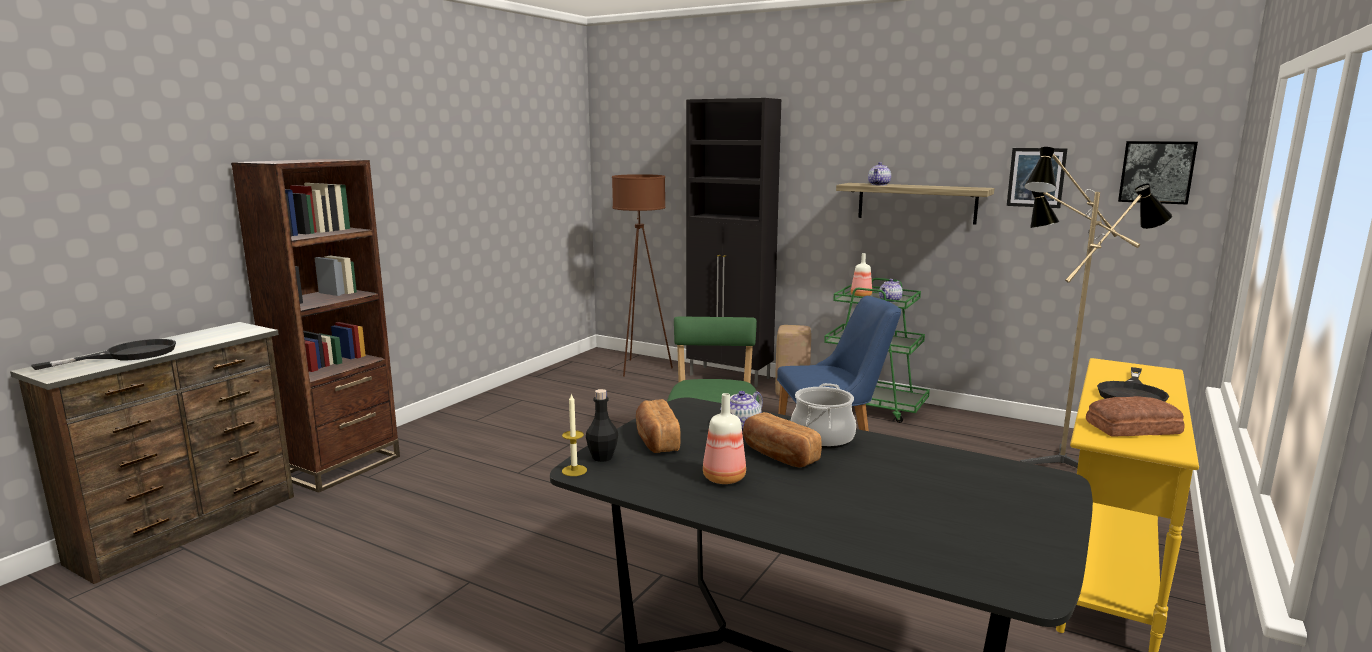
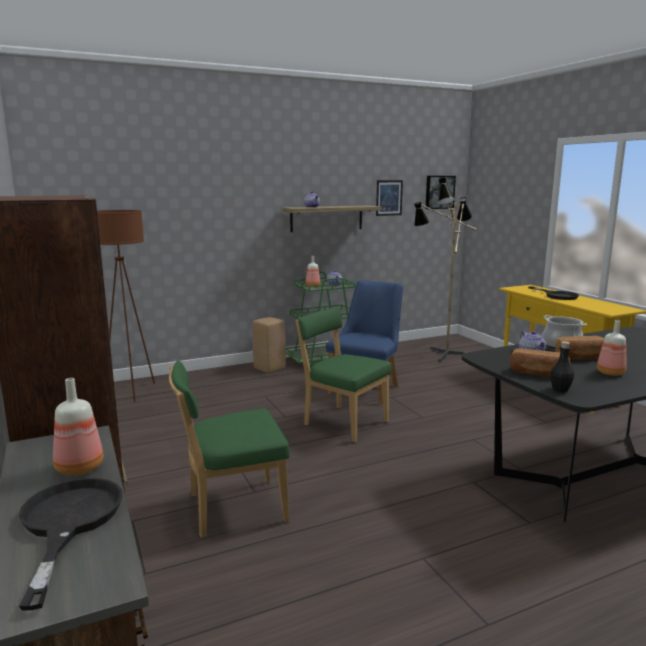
camera: 55 degrees left, 0 degrees up
candle [562,393,587,476] -> none
black cabinet [686,98,781,387] -> none
bread [1086,396,1184,437] -> none
none -> bottle [53,378,103,475]
none -> green chair [169,360,290,538]

